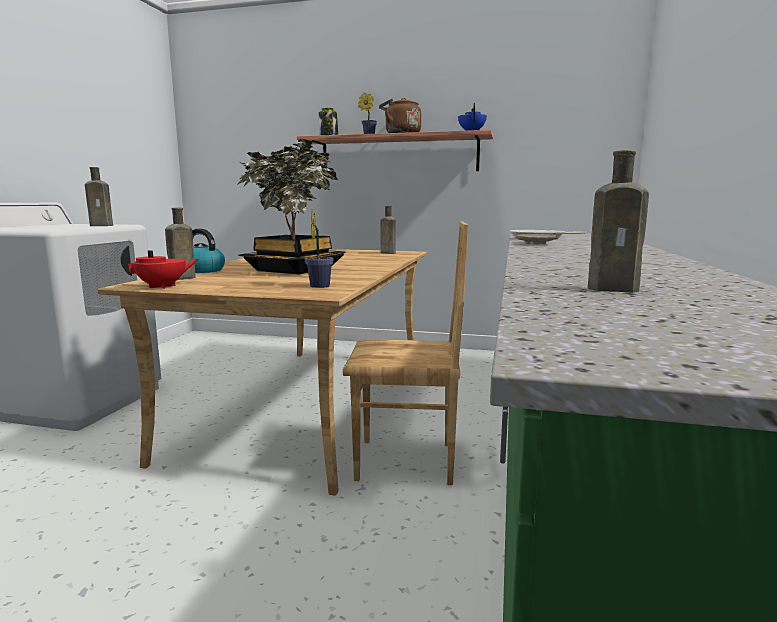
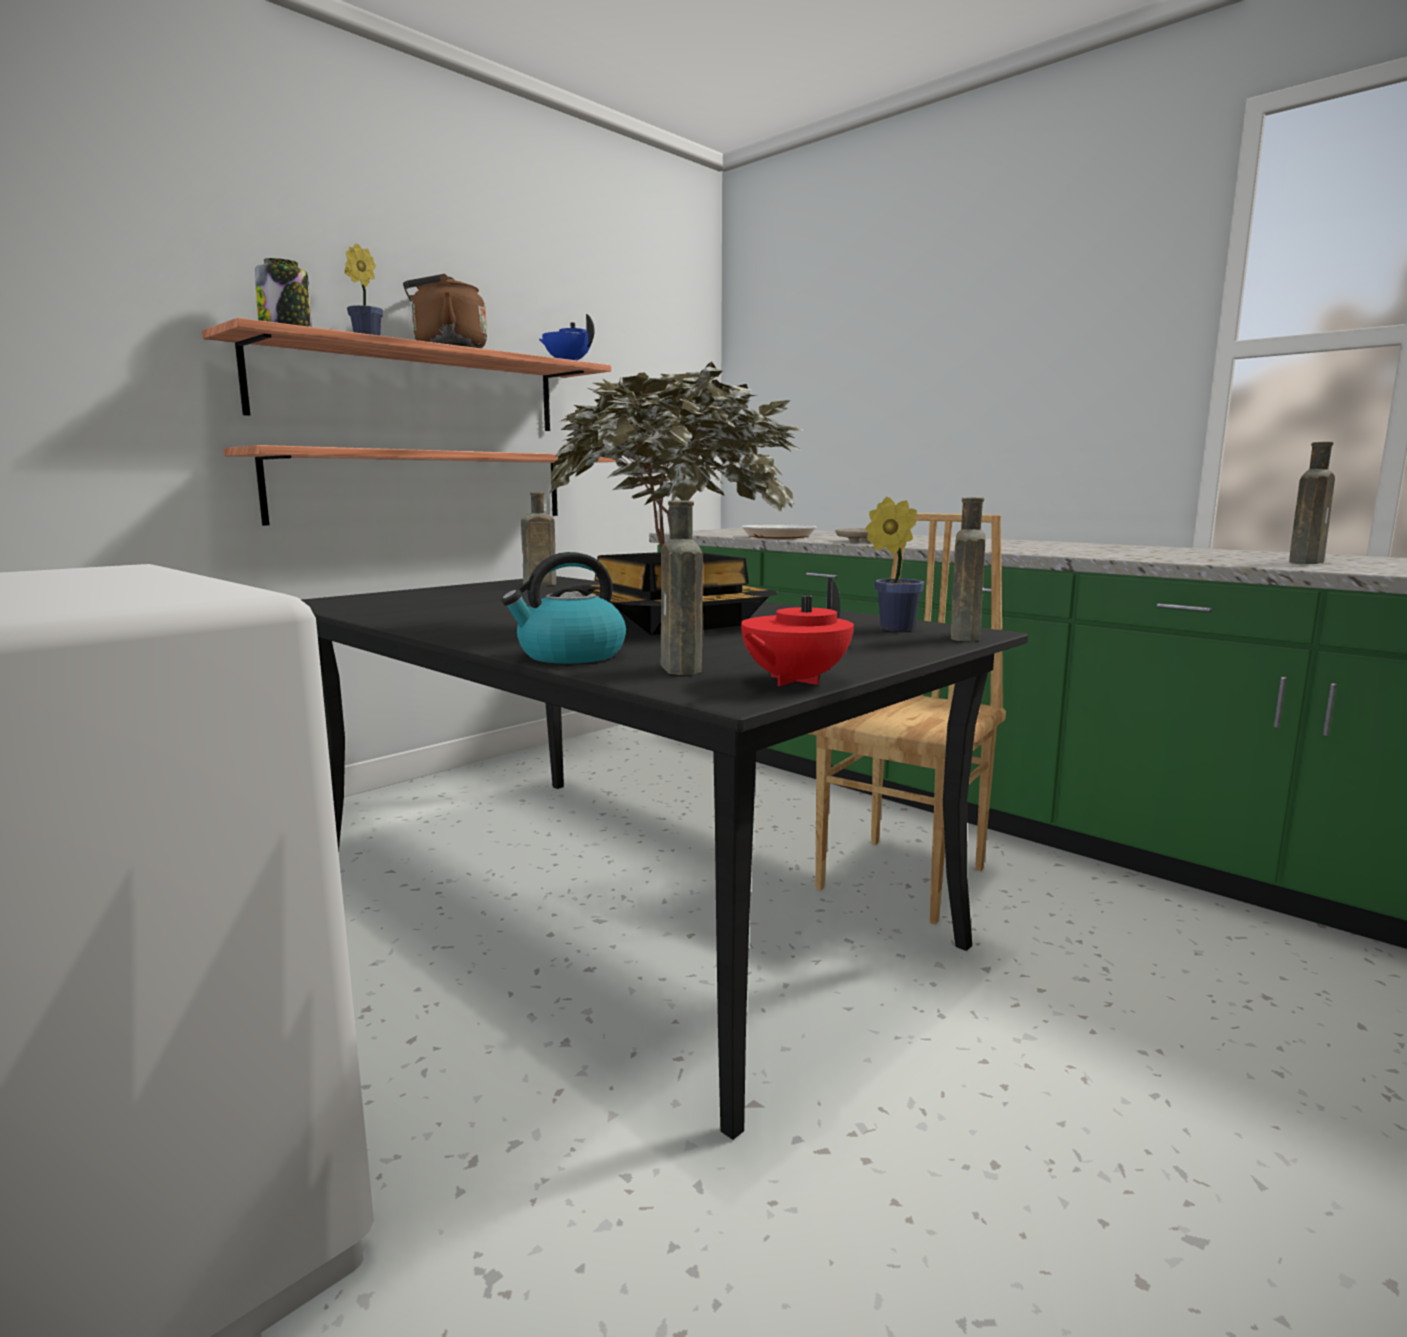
camera: 60 degrees left, 0 degrees up
brown bottle [85,167,113,226] -> brown bottle moved to [951,497,985,642]
beige dining table [97,249,427,496] -> black dining table [302,576,1028,1140]
red teapot [121,245,199,289] -> red teapot turned 135 degrees counterclockwise [741,578,854,686]
none -> shelf [224,445,616,526]

